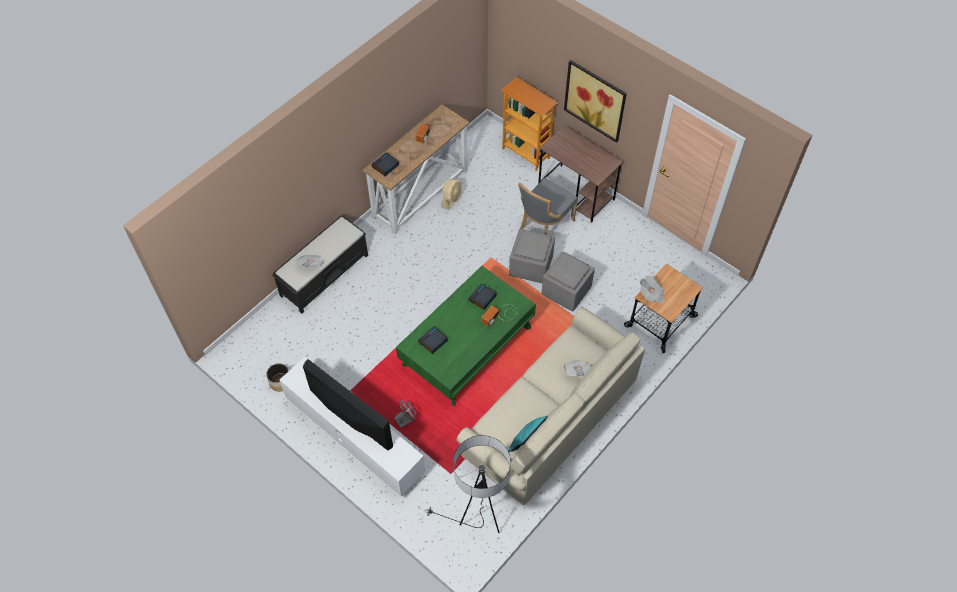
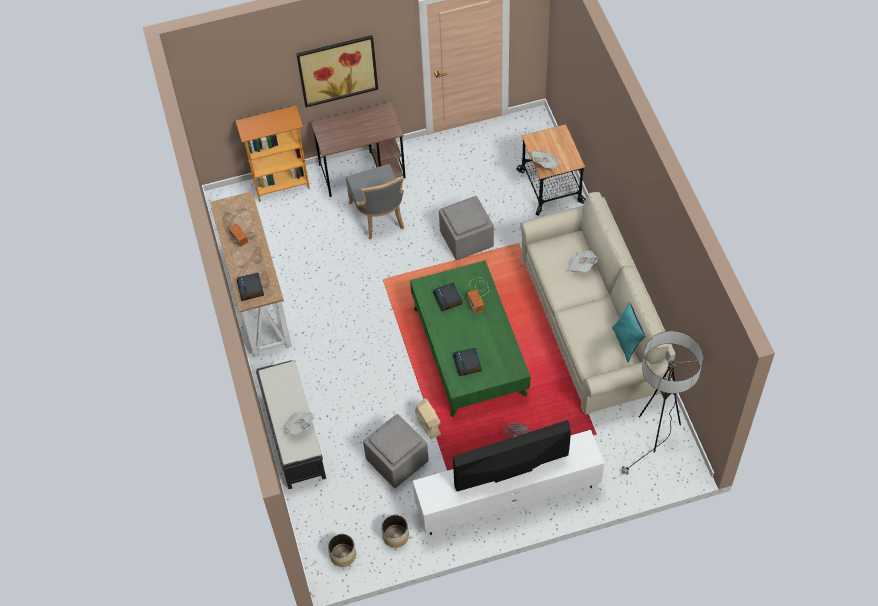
camera: 55 degrees left, 0 degrees up
beige fan [441,179,462,210] -> beige fan moved to [415,399,441,439]
grey ottoman [509,229,555,283] -> grey ottoman moved to [363,414,429,488]
none -> planter [328,534,356,567]

